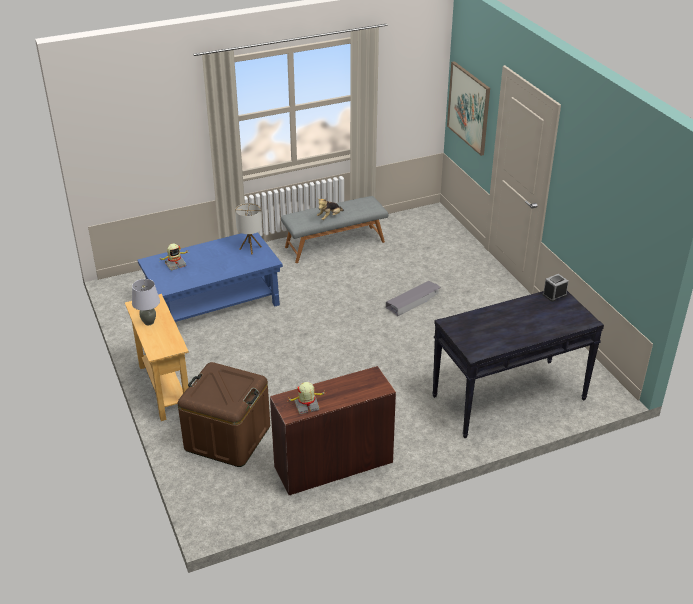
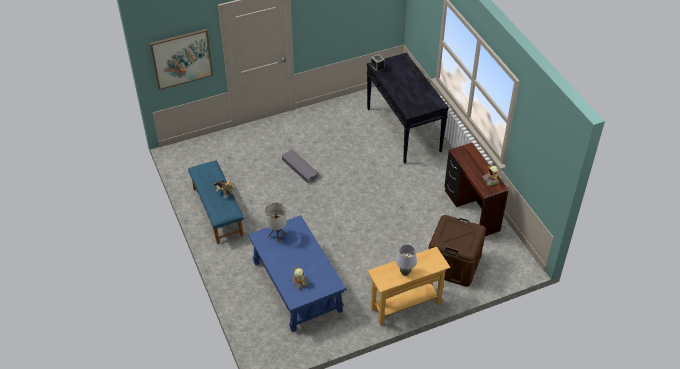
camera: 90 degrees left, 10 degrees up
grey bench [281,196,388,263] -> blue bench [188,160,244,244]

